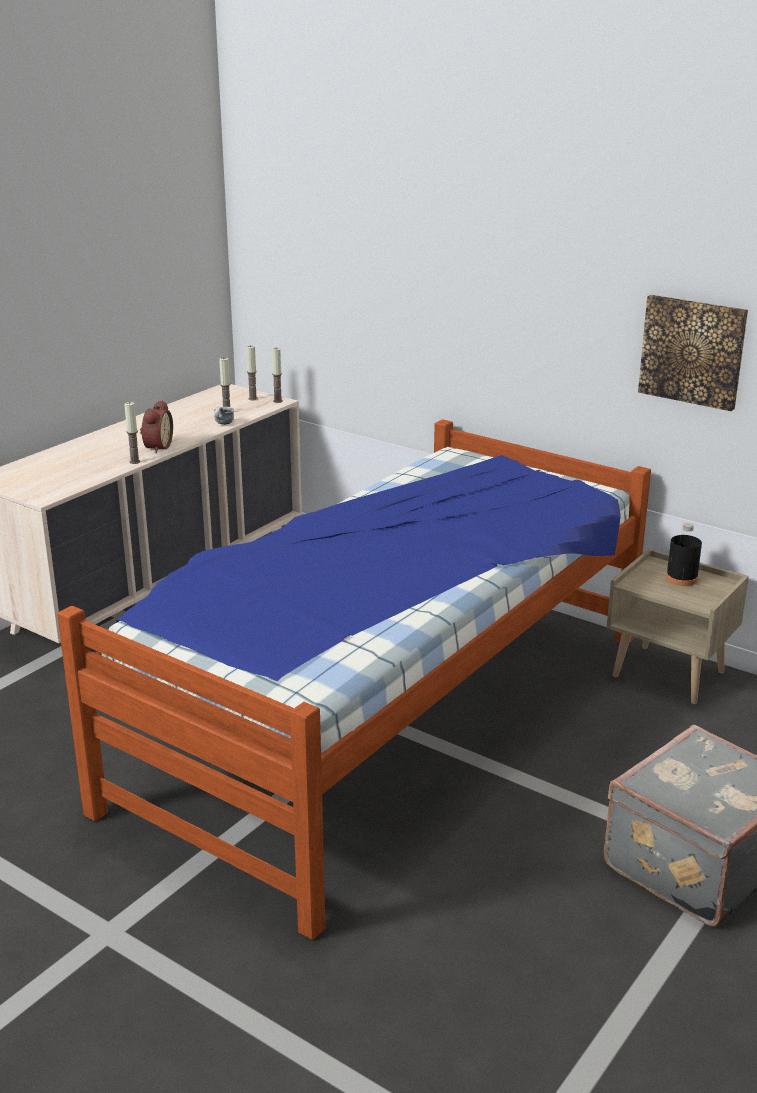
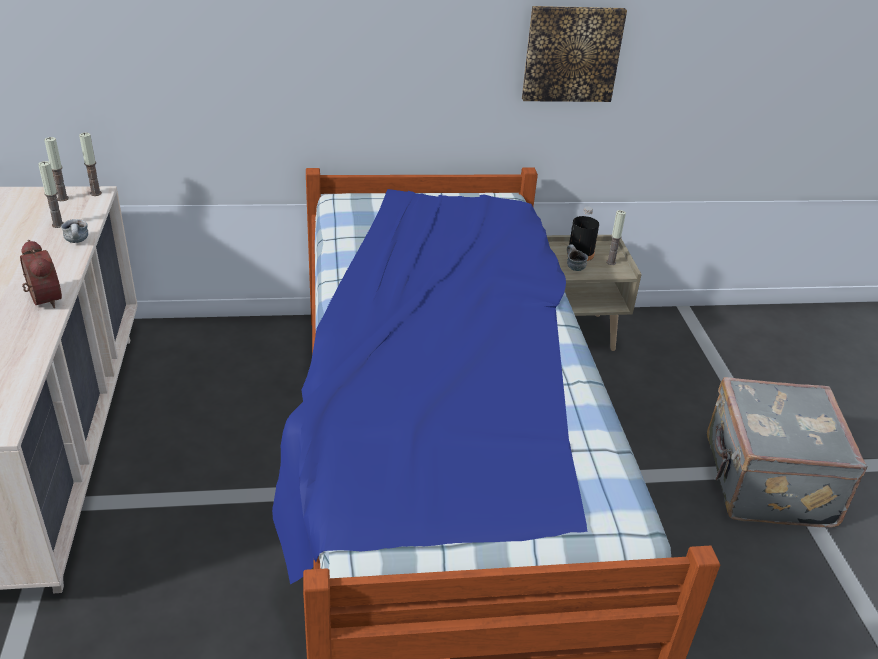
camera: 45 degrees left, 10 degrees up
candle [124,402,140,464] -> candle moved to [606,210,626,265]
none -> mug [567,244,588,271]

